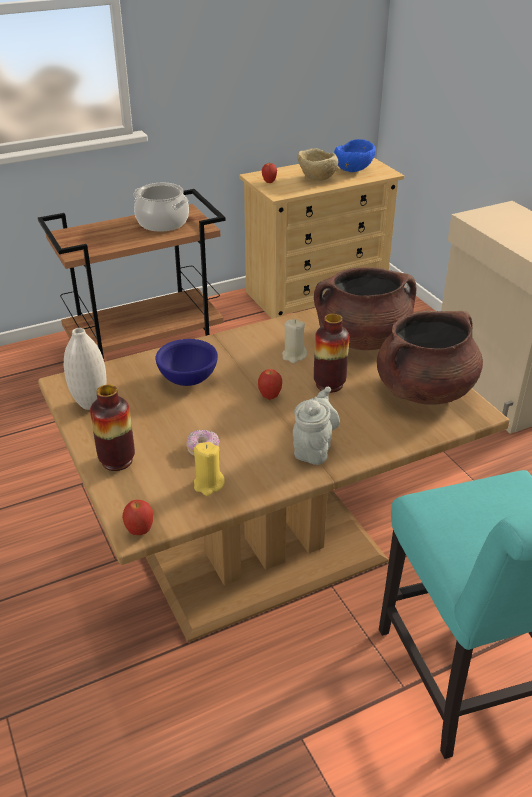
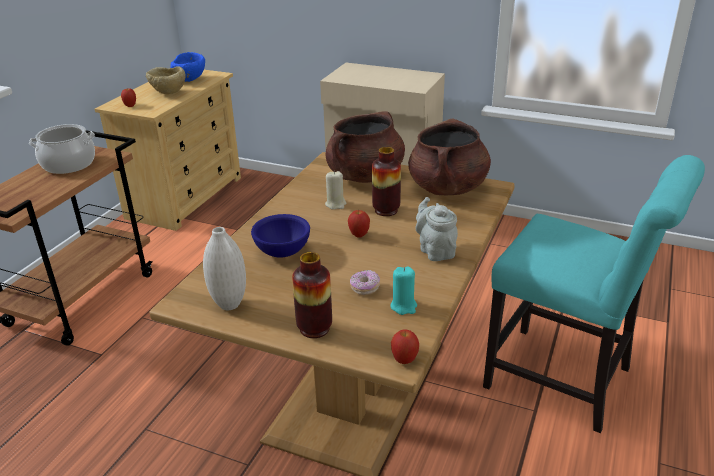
camera: 40 degrees left, 5 degrees down
yellow candle [194,442,225,496] -> turquoise candle [390,267,417,315]

